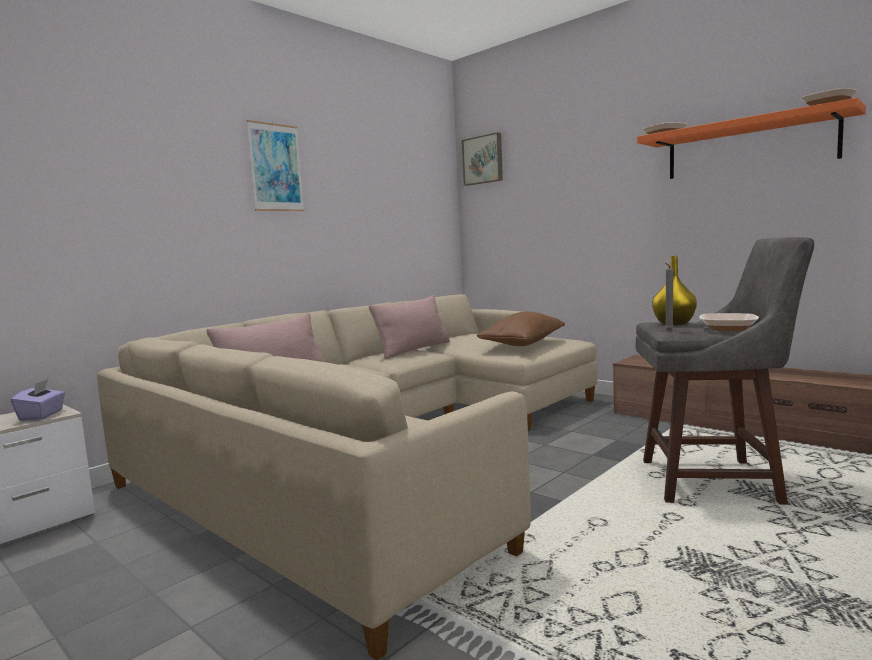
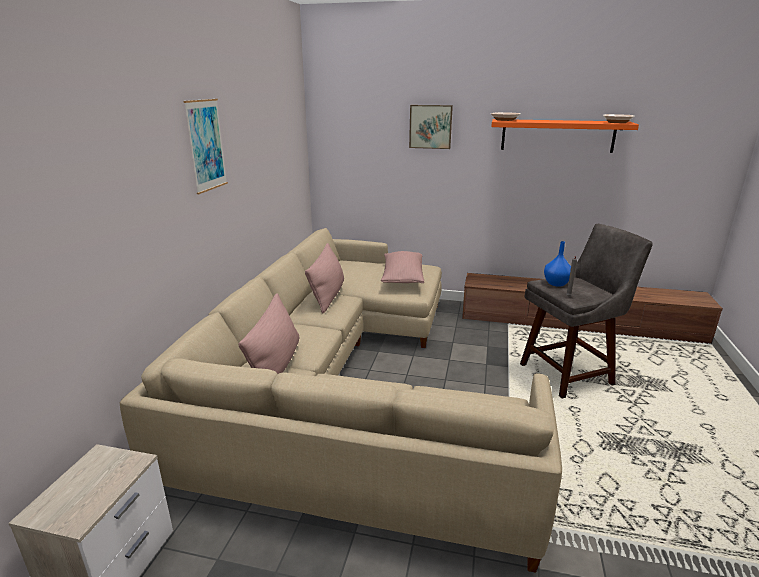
camera: 30 degrees left, 15 degrees up
purple tissue box [11,379,65,421] -> none
picture [462,132,503,186] -> picture moved to [409,105,453,149]
brown pillow [477,312,565,346] -> pink pillow [381,251,424,283]
yellow vase [652,256,697,325] -> blue vase [544,241,571,287]
bowl [699,313,759,331] -> none

